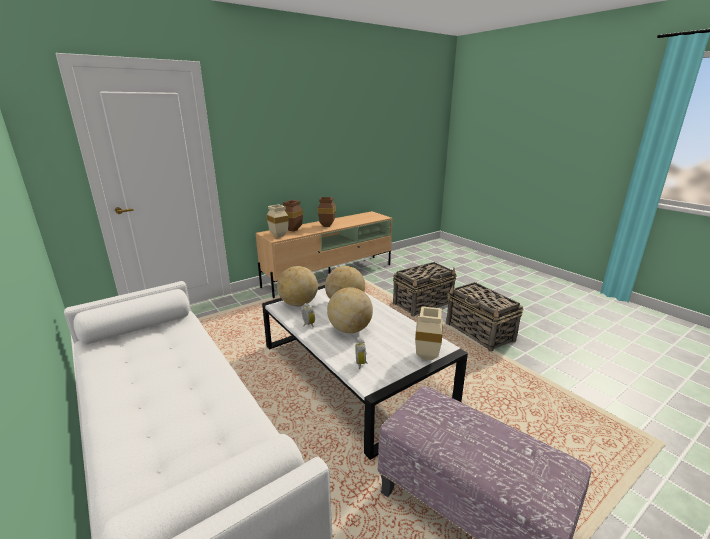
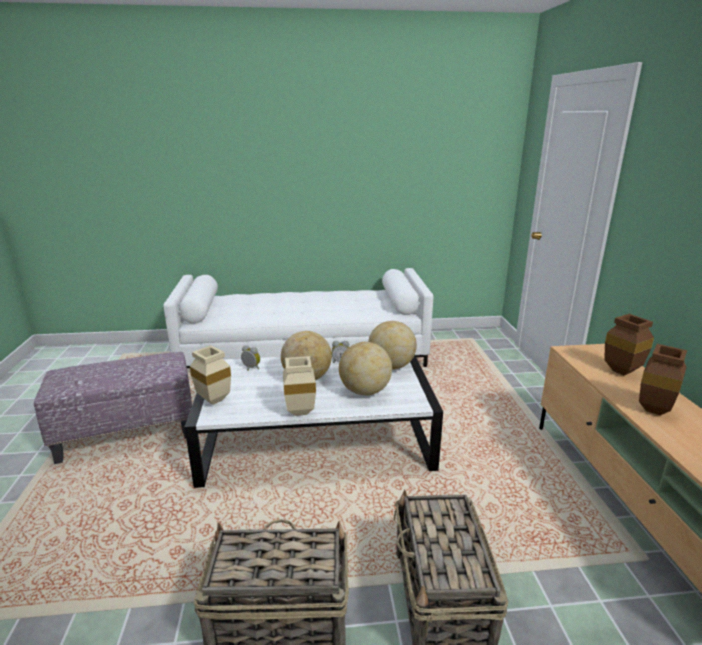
camera: 120 degrees right, 0 degrees up
beige vase [267,204,289,238] -> beige vase moved to [283,356,316,416]

